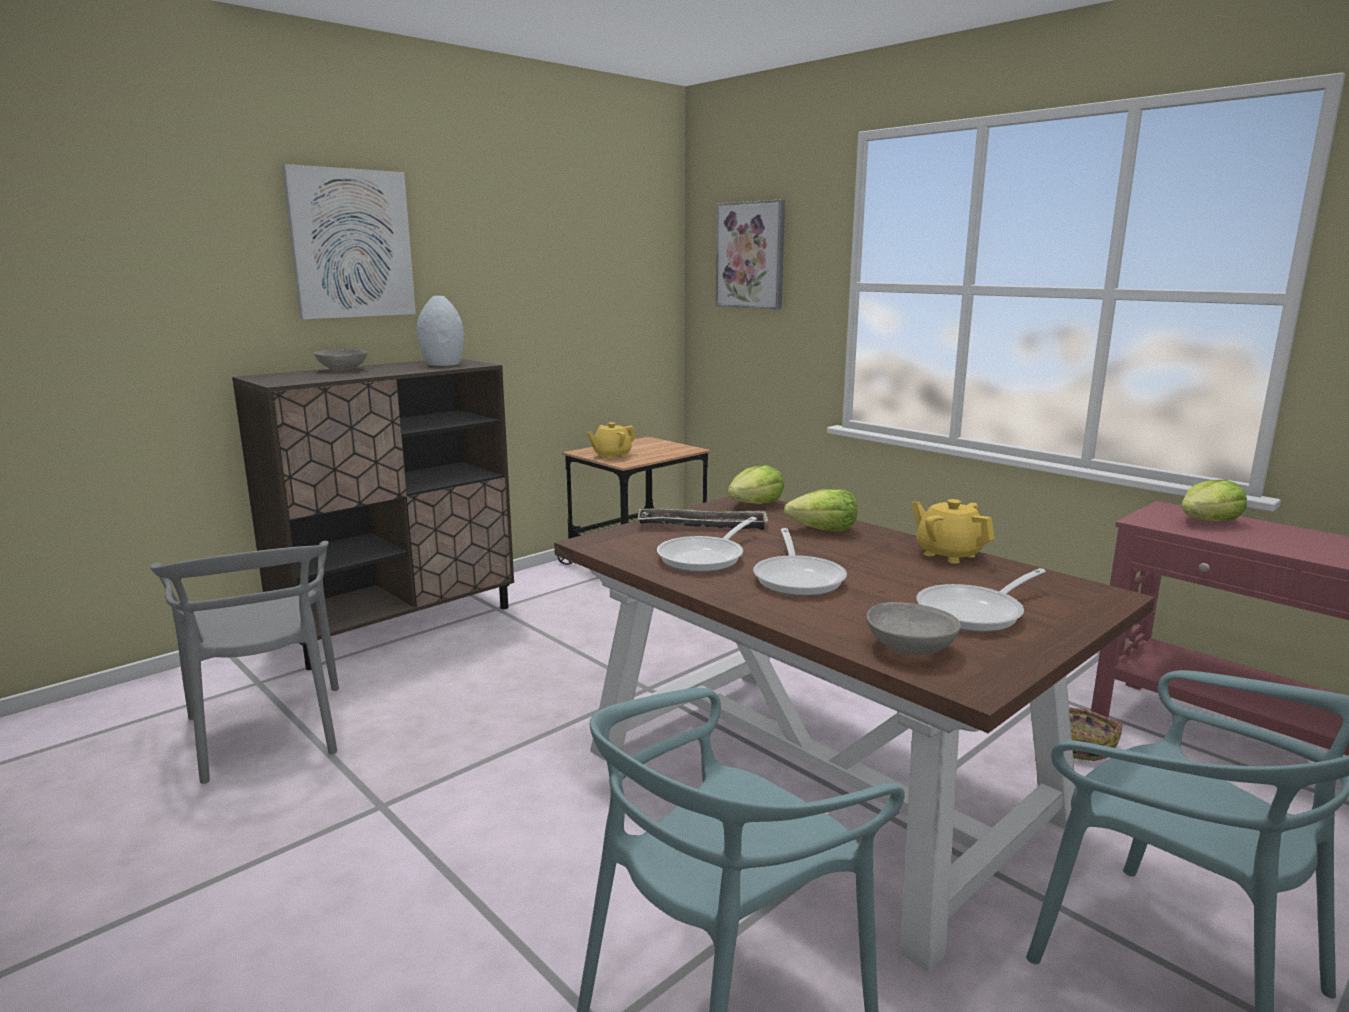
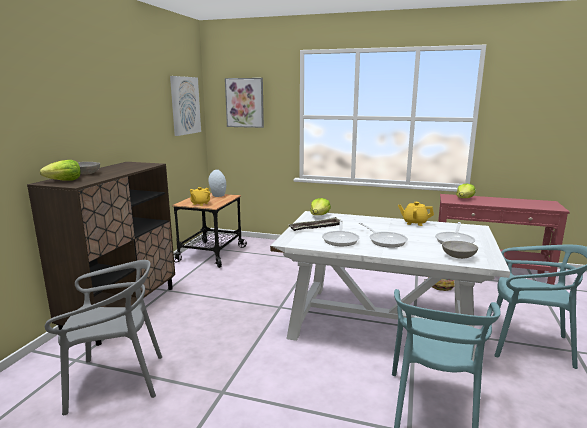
camera: 30 degrees left, 0 degrees up
grey chair [150,541,339,784] -> grey chair turned 45 degrees counterclockwise [45,260,162,415]
picture [282,164,416,319] -> picture moved to [170,76,201,136]
grey vase [417,296,464,366] -> grey vase moved to [208,169,226,197]
brown dining table [554,496,1155,972] -> white dining table [270,211,510,361]
lettuce [784,489,858,532] -> lettuce moved to [40,160,81,181]

